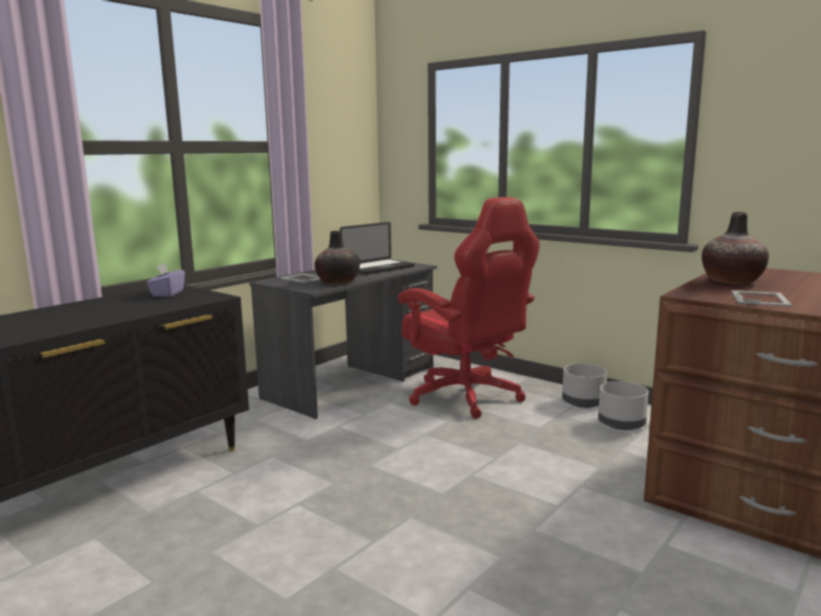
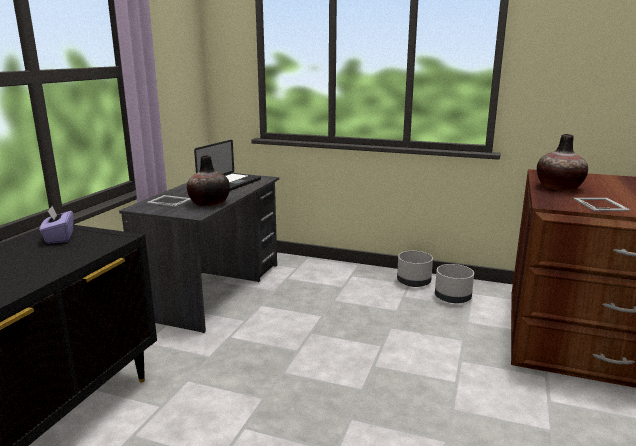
camera: 20 degrees left, 5 degrees up
red office chair [398,197,540,418] -> none

